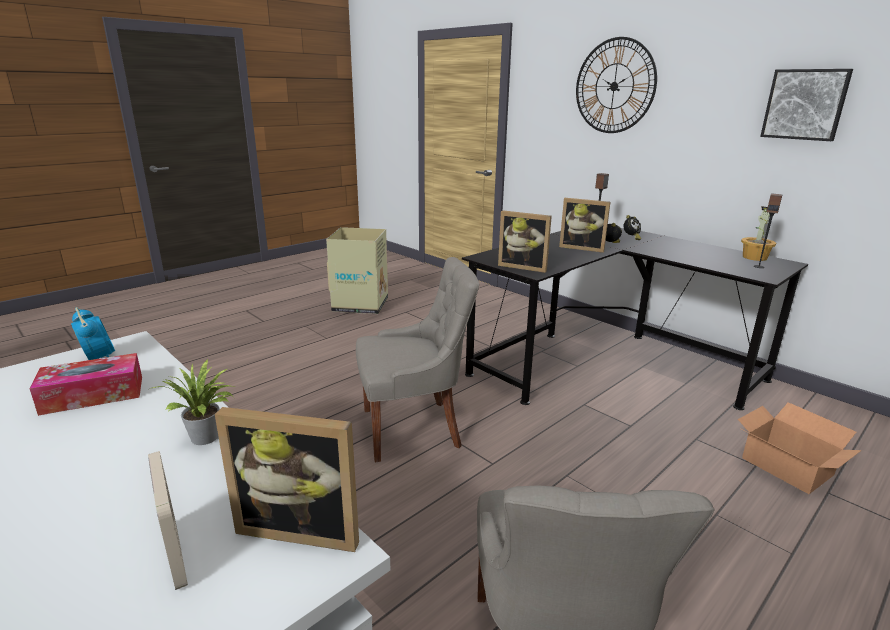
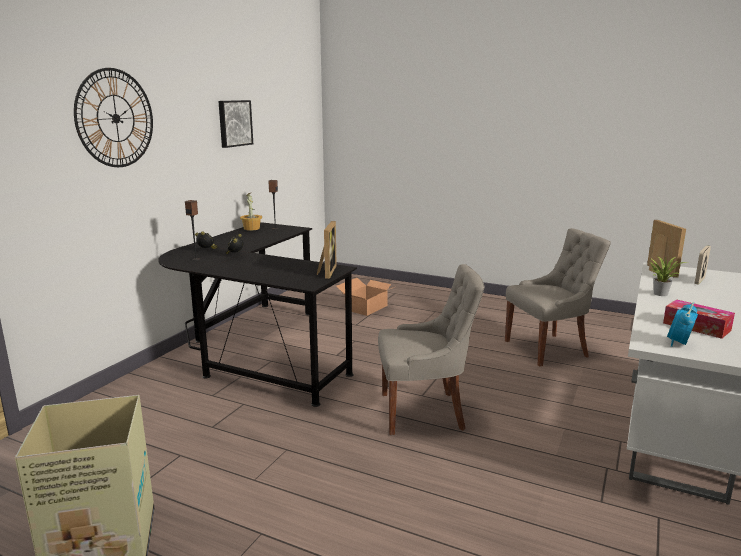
camera: 110 degrees left, 5 degrees down
grey chair [356,257,479,462] -> grey chair turned 120 degrees clockwise [378,264,485,435]
picture frame [559,198,610,253] -> none

